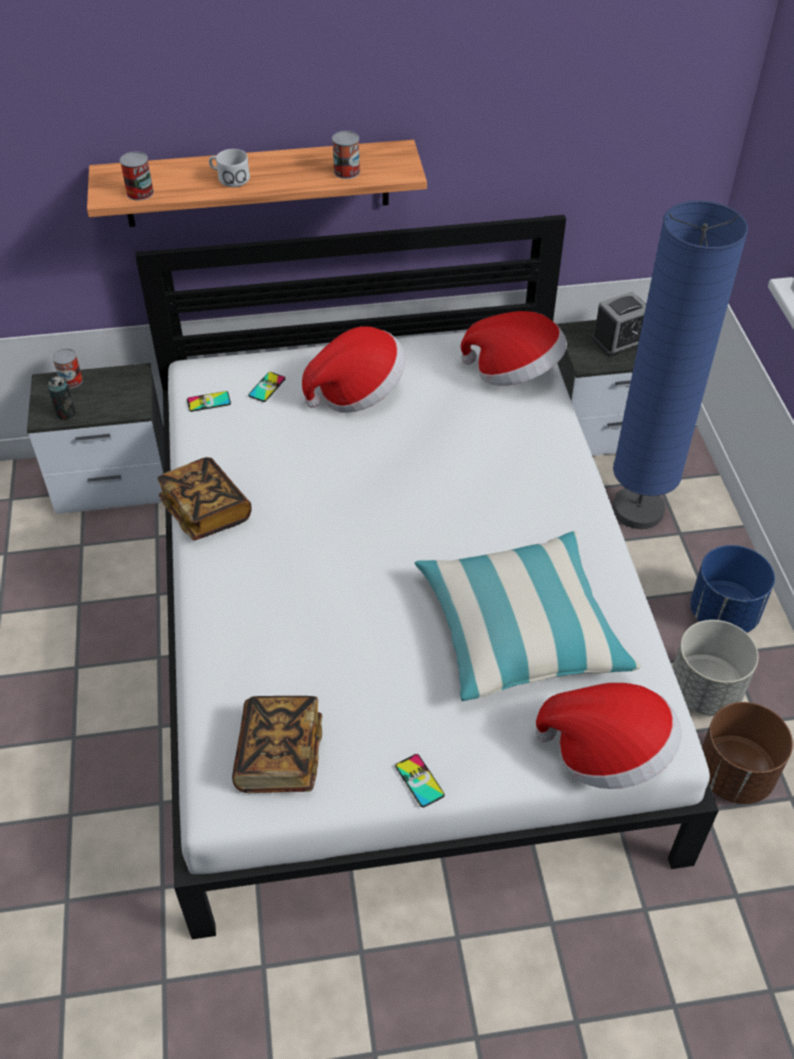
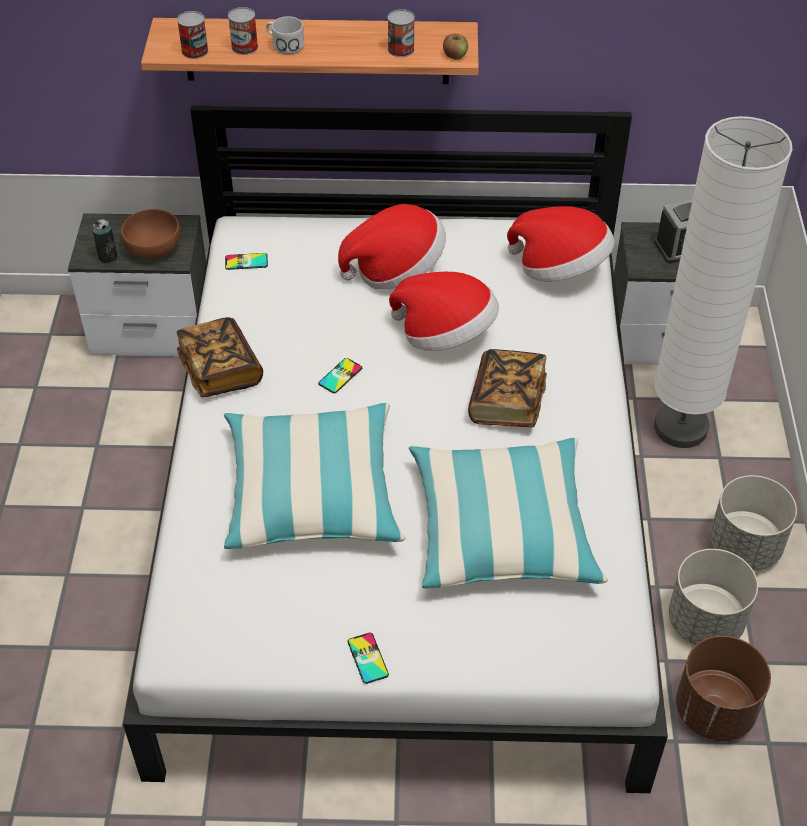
camera: 10 degrees right, 0 degrees up
can [52,348,83,388] -> can moved to [228,7,258,55]
book [232,696,322,793] -> book moved to [468,349,547,428]
phone [248,372,286,402] -> phone moved to [318,358,362,393]
hat [536,683,681,789] -> hat moved to [389,272,499,351]
blue floor lamp [613,201,748,529] -> white floor lamp [654,116,793,448]
blue planter [690,545,775,633] -> grey planter [710,475,797,571]
none -> brown bowl [121,209,180,259]
none -> pillow [224,403,406,549]
none -> apple [443,34,468,60]

